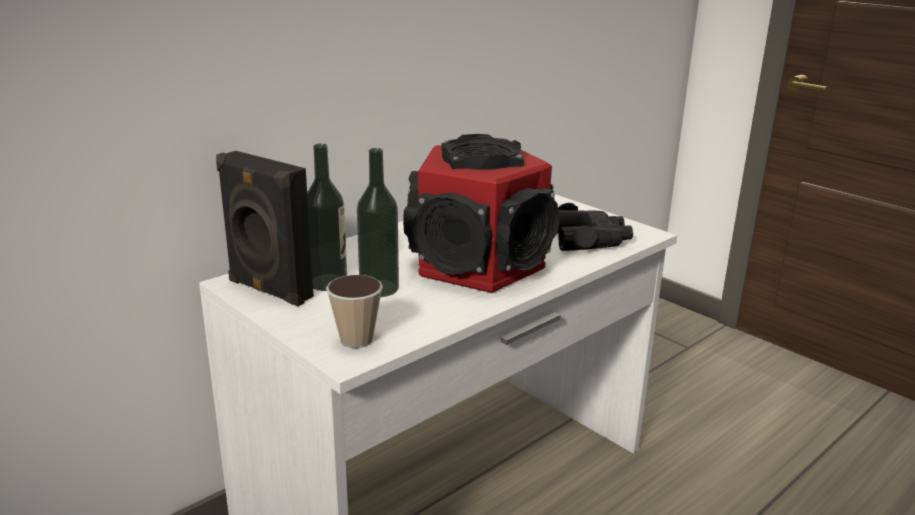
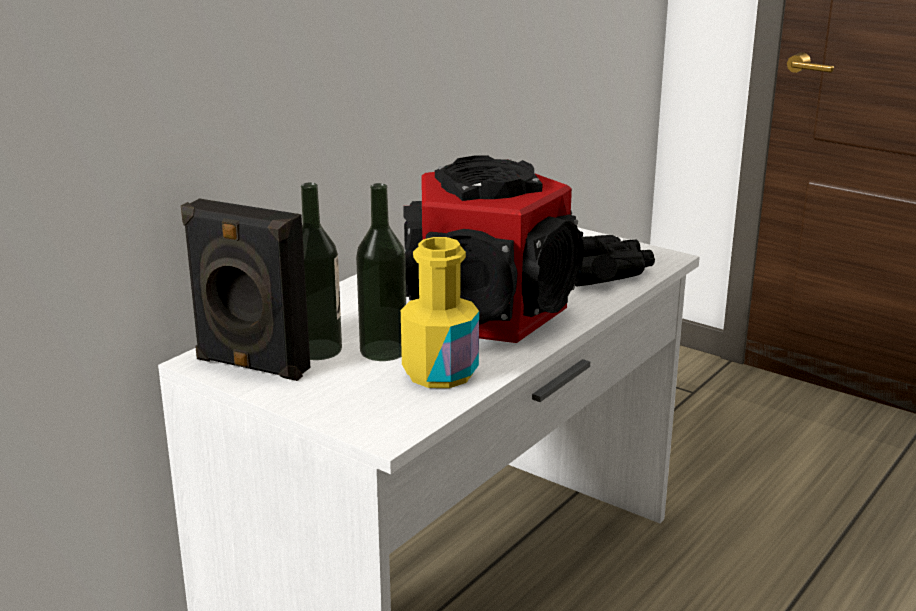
camera: 10 degrees left, 0 degrees up
cup [326,275,383,348] -> none
none -> yellow bottle [401,237,479,388]

